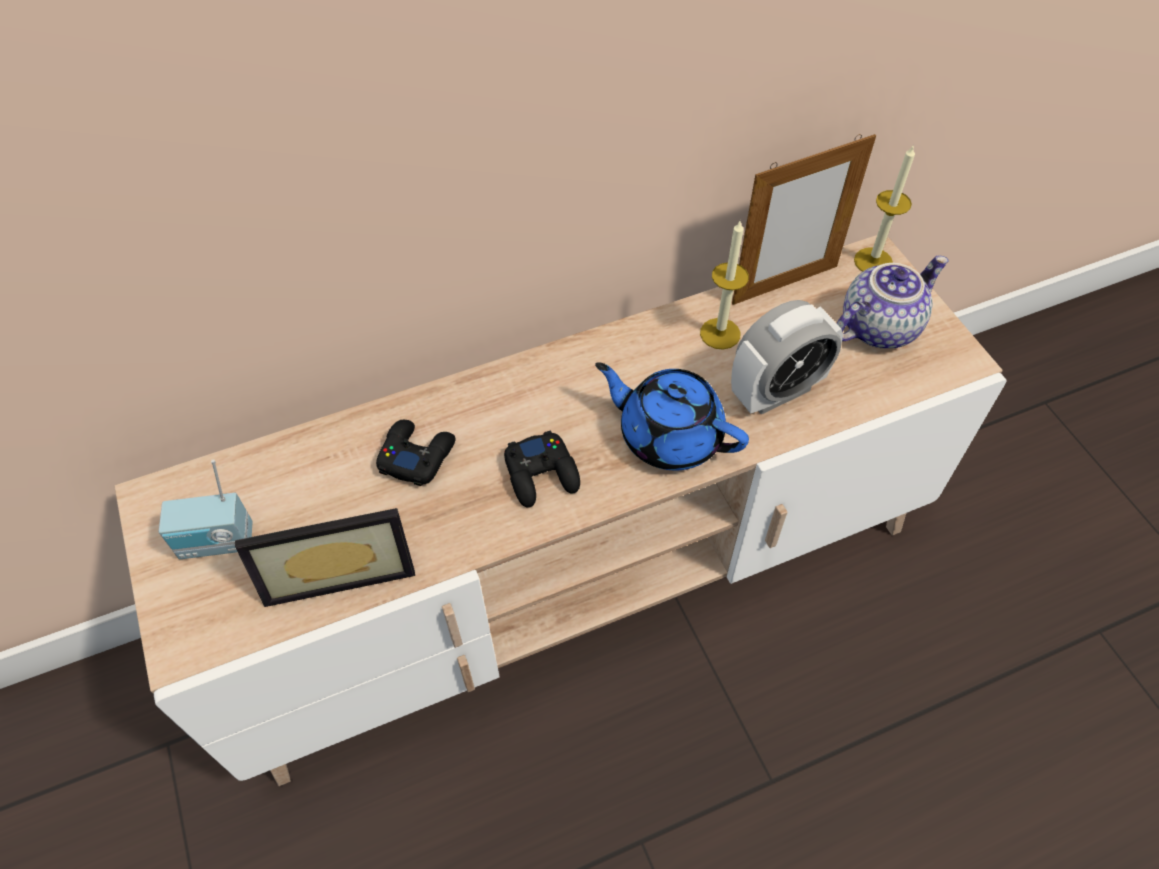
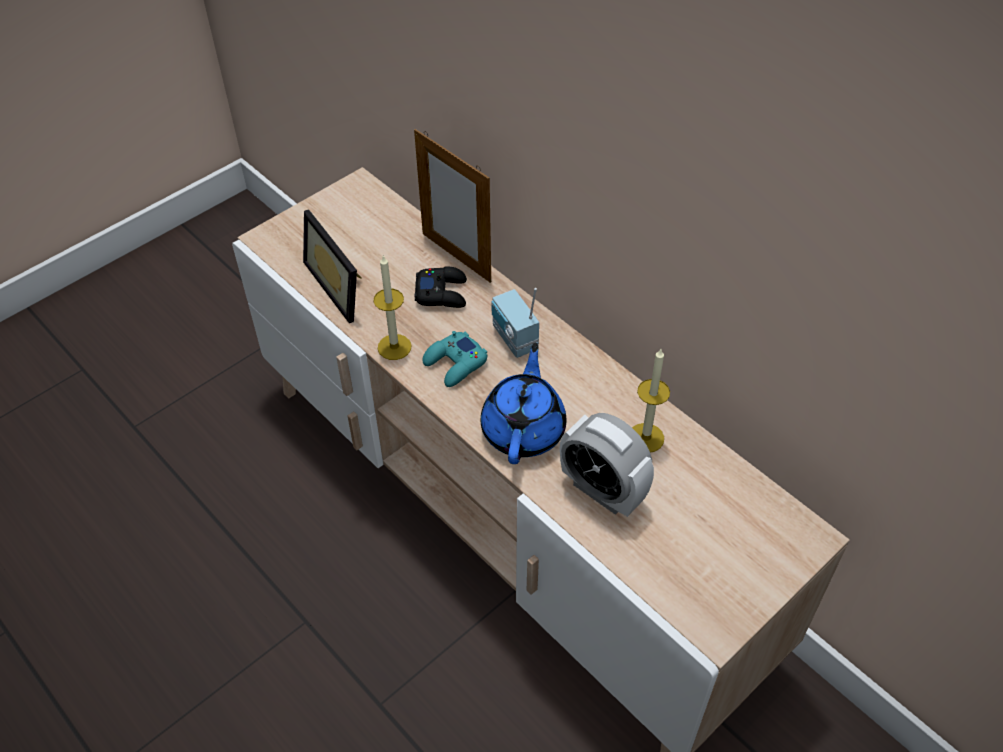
camera: 70 degrees right, 5 degrees down
radio [159,459,252,559] -> radio moved to [491,288,539,358]
black game controller [504,430,580,508] -> turquoise game controller [422,331,487,387]
picture frame [732,134,876,305] -> picture frame moved to [414,129,491,283]
teapot [836,255,949,348] -> none
candle [854,144,915,272] -> candle moved to [374,255,412,360]

